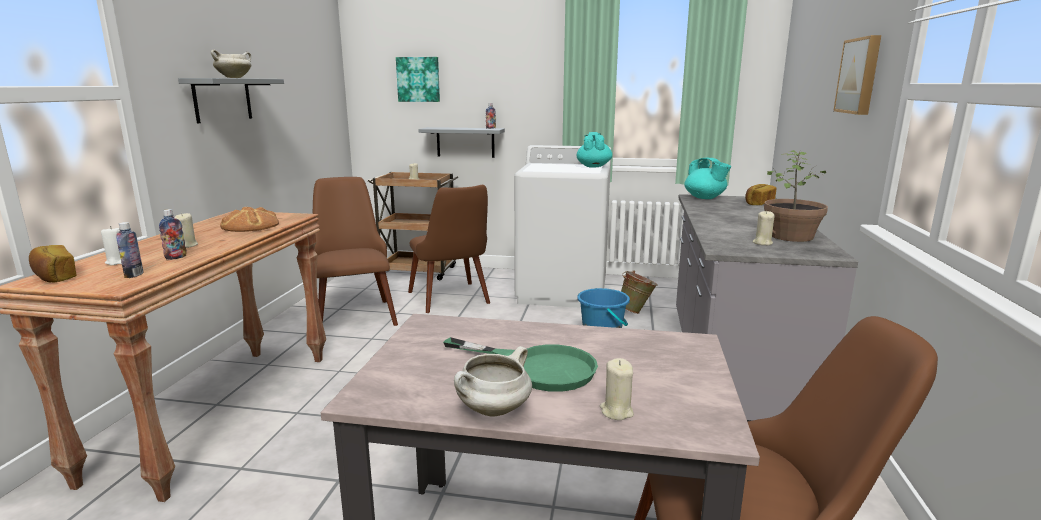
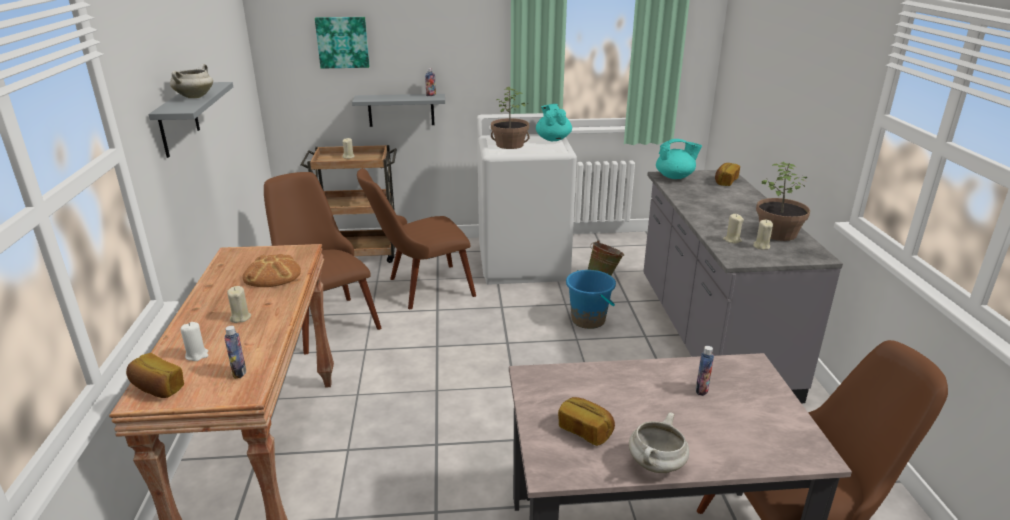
camera: 15 degrees left, 10 degrees up
bottle [159,209,187,260] -> bottle moved to [696,346,714,396]
brown chair [408,185,490,313] -> brown chair turned 105 degrees clockwise [357,168,476,309]
green frying pan [443,337,598,392] -> none
beige candle [600,358,634,420] -> beige candle moved to [723,214,744,243]
turquoise teapot [684,158,731,199] -> turquoise teapot turned 45 degrees counterclockwise [656,139,702,179]
picture [833,35,881,115] -> none
none -> potted plant [491,87,530,149]
none -> bread [558,397,615,446]

